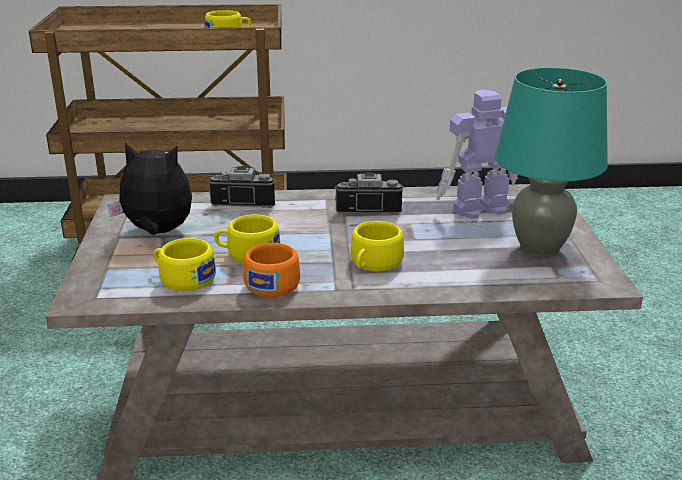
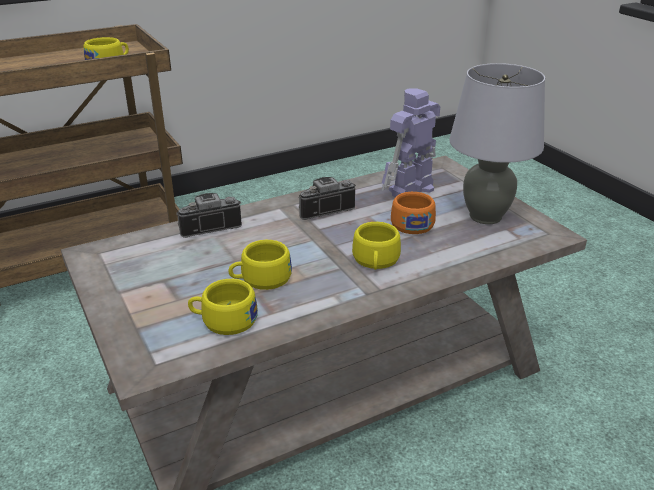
camera: 25 degrees left, 5 degrees up
plush toy [107,142,192,235] -> none
orange cup [243,243,300,297] -> orange cup moved to [391,192,436,234]
turquoise table lamp [495,67,608,258] -> grey table lamp [449,63,545,224]

